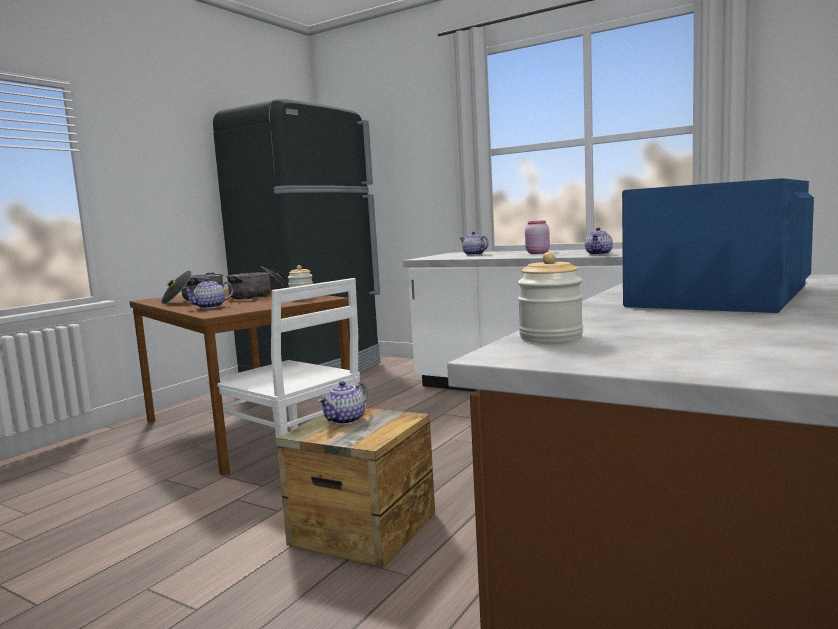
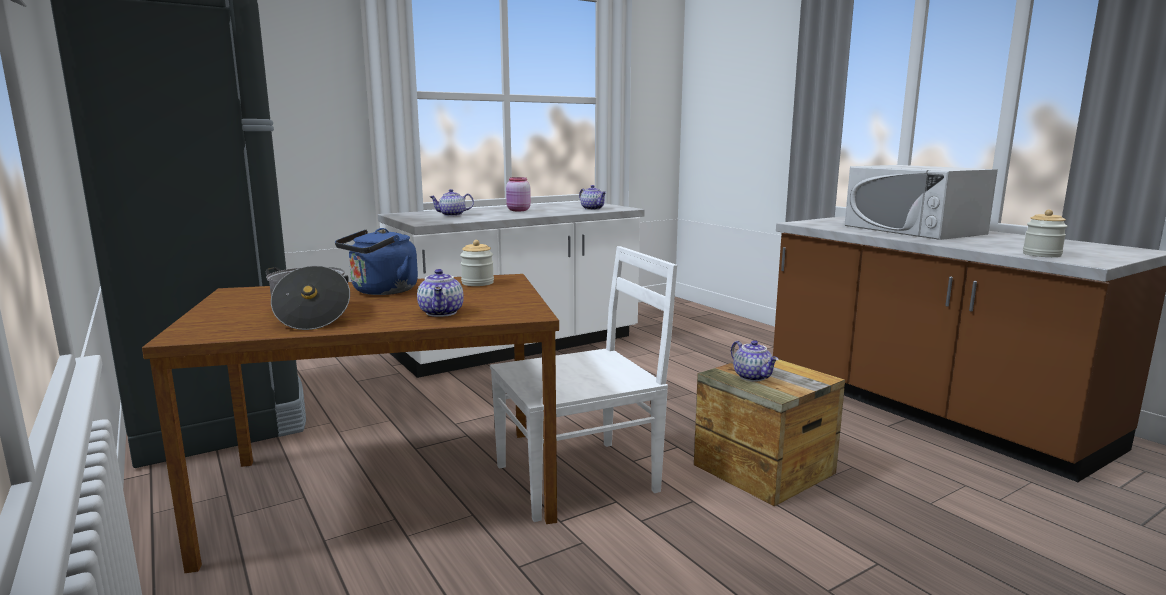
camera: 65 degrees left, 5 degrees up
cooking pot [226,266,289,299] -> blue kettle [335,228,418,295]
blue microwave [622,178,814,313] -> white microwave [844,165,998,240]

